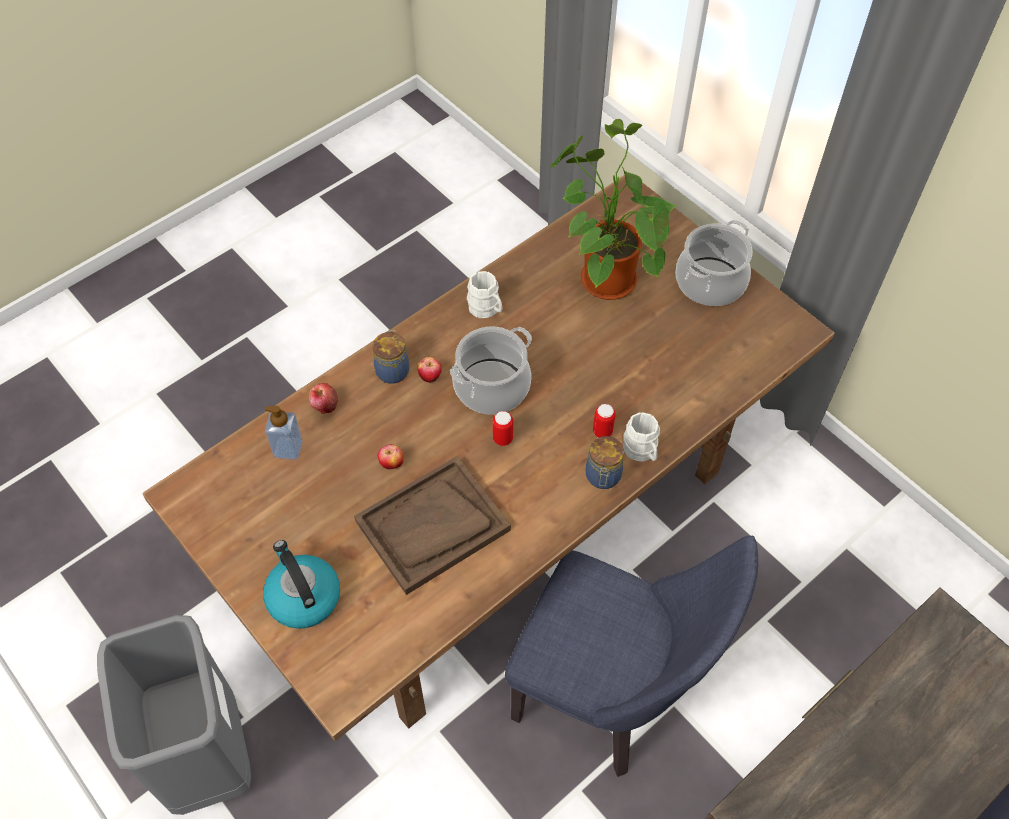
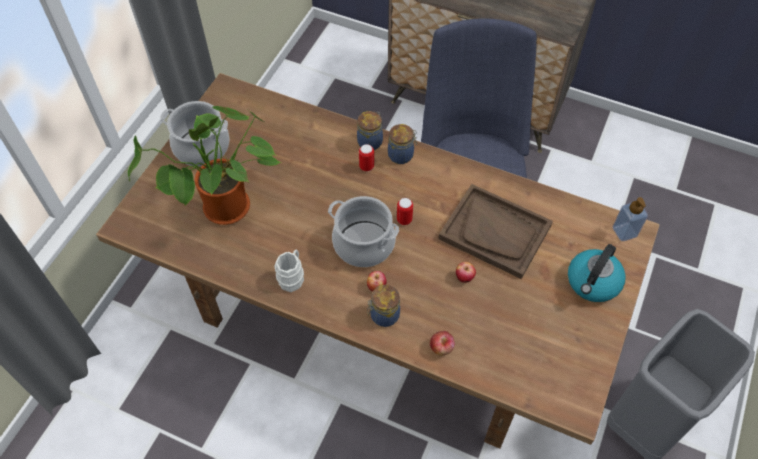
camera: 115 degrees left, 0 degrees up
soap dispenser [265,406,303,460] -> soap dispenser moved to [613,197,648,241]
white mug [623,412,660,462] -> jar [357,111,383,150]

